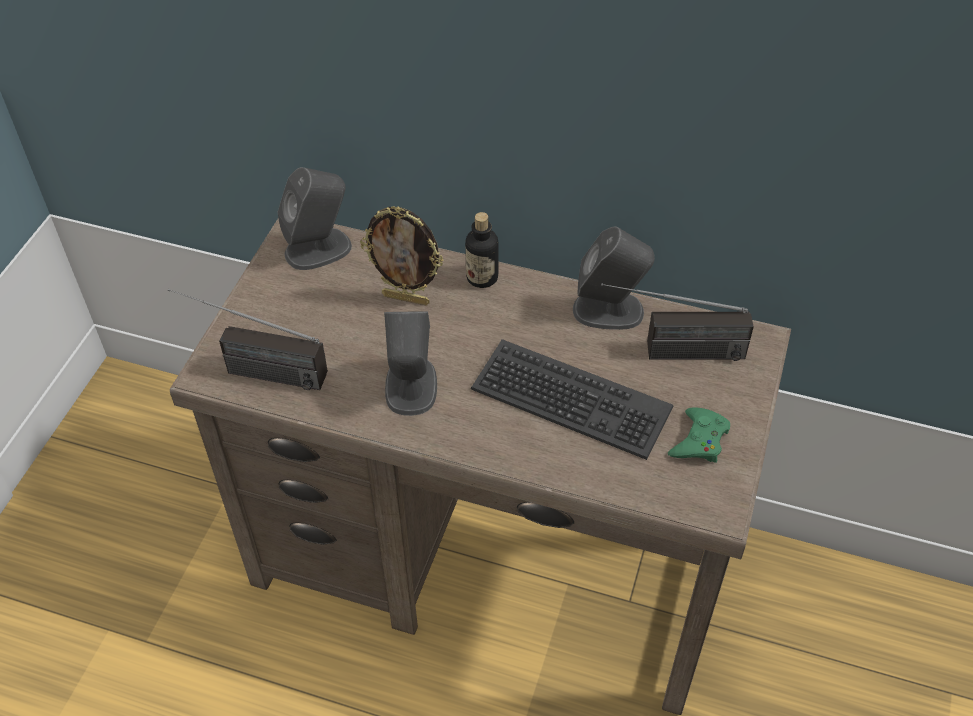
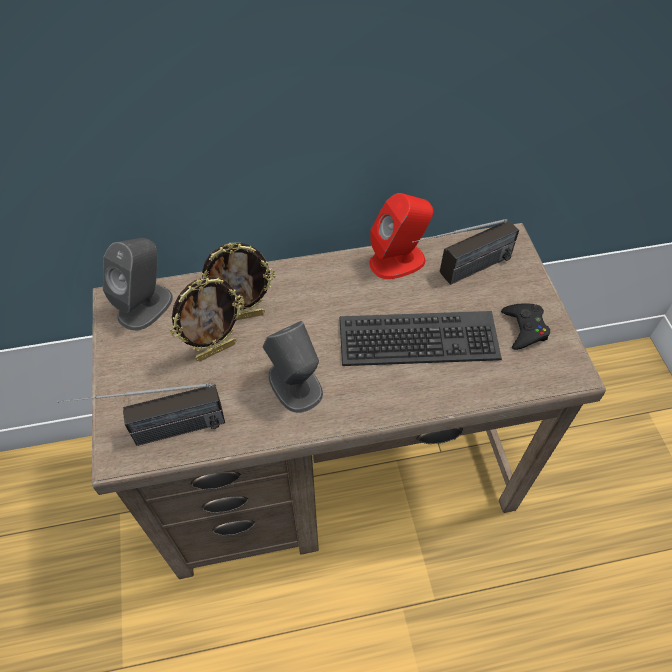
camera: 30 degrees left, 5 degrees up
bottle [465,212,499,288] -> none
grey speaker [573,226,655,330] -> red speaker [369,193,433,279]
green game controller [668,407,730,463] -> black game controller [501,303,550,350]
none -> picture frame [170,277,244,361]

